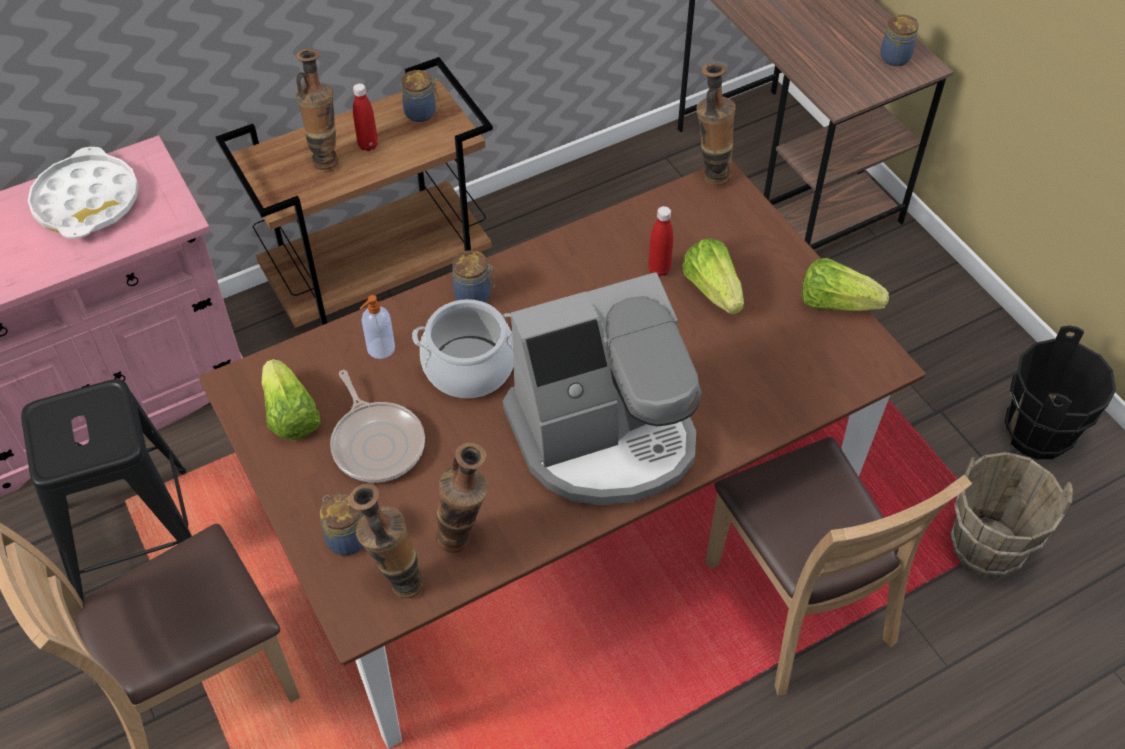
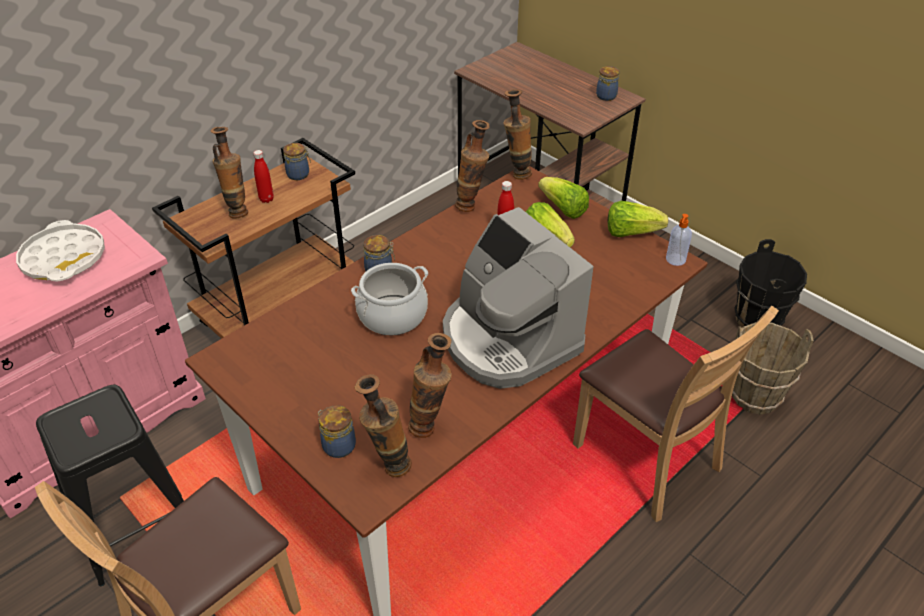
camera: 15 degrees left, 10 degrees down
lettuce [262,359,321,440] -> lettuce moved to [538,177,589,219]
frying pan [330,370,425,483] -> none
soap dispenser [360,295,395,359] -> soap dispenser moved to [666,214,692,266]
coffee machine [503,272,702,505] -> coffee machine turned 90 degrees clockwise [443,207,593,389]
none -> vase [455,120,489,212]

